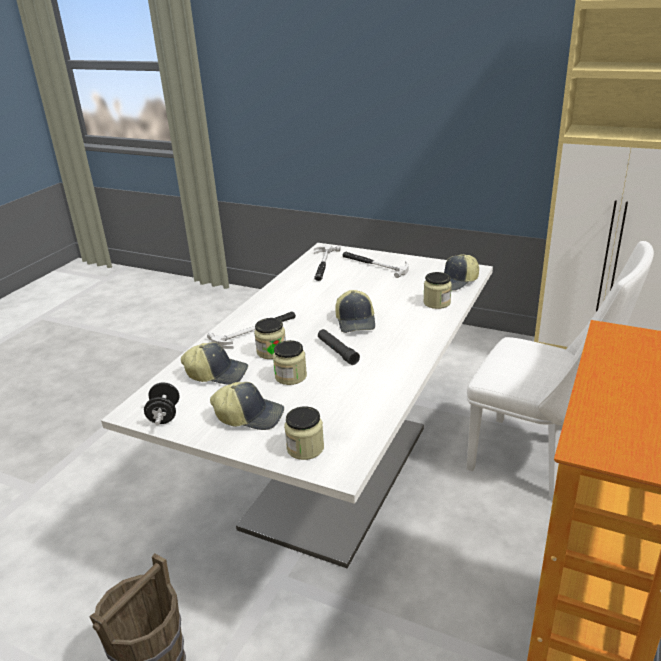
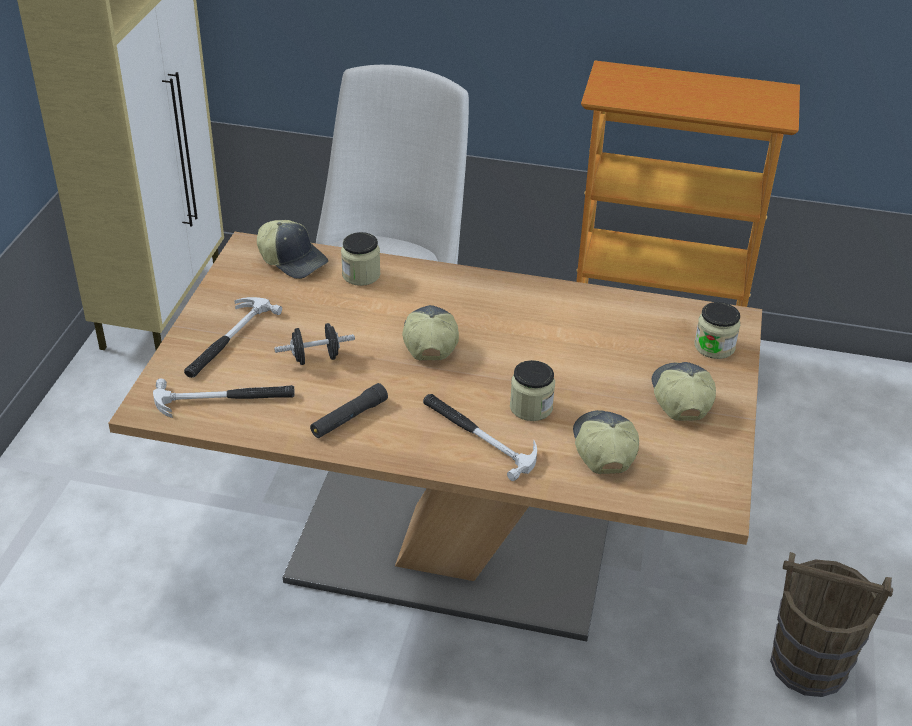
camera: 105 degrees left, 10 degrees up
white dining table [101,243,493,568] -> brown dining table [108,232,762,641]
black dumbbell [144,383,180,425] -> black dumbbell moved to [274,323,355,365]
jar [273,340,307,385] -> none
black flashlight [318,329,360,365] -> black flashlight moved to [310,383,388,438]
cap [335,290,375,333] -> cap turned 75 degrees counterclockwise [402,305,459,361]

